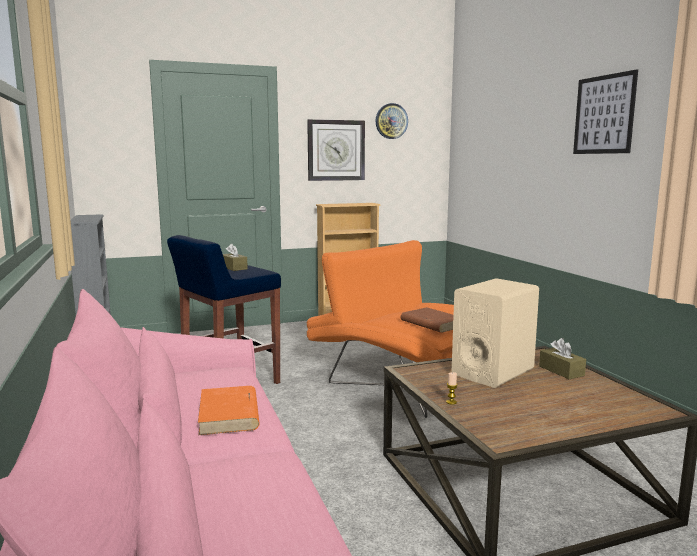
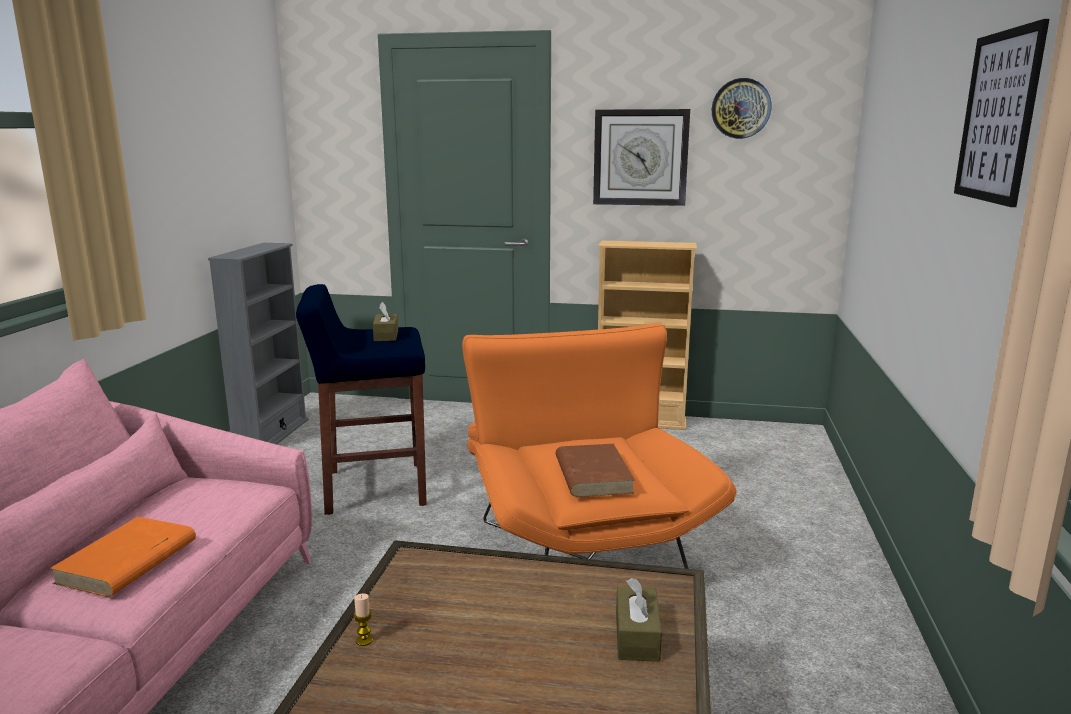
camera: 30 degrees right, 5 degrees up
beige speaker [452,278,539,388] -> none

